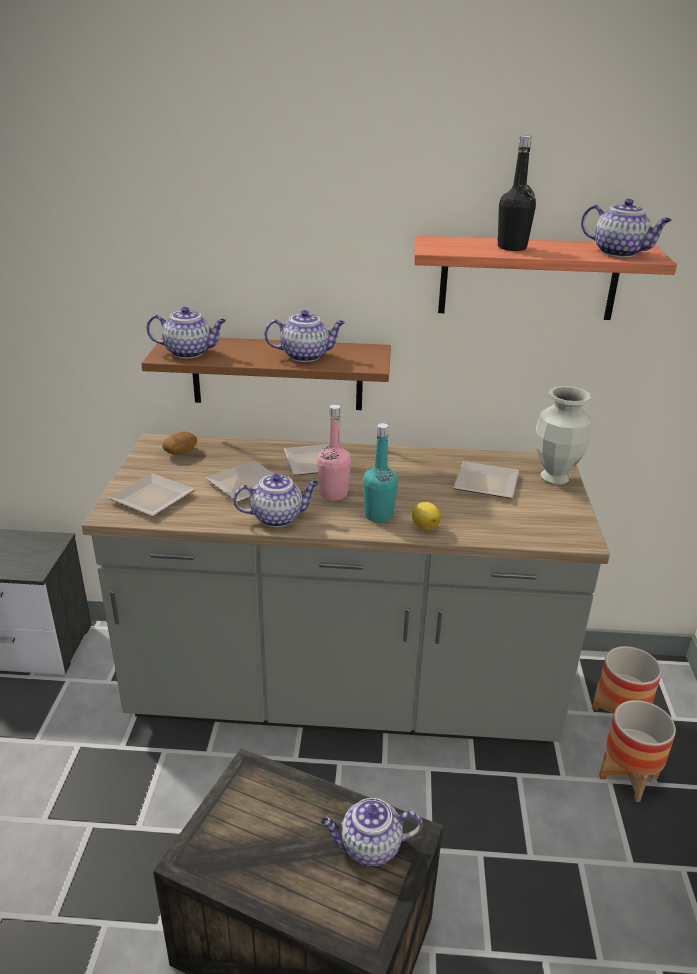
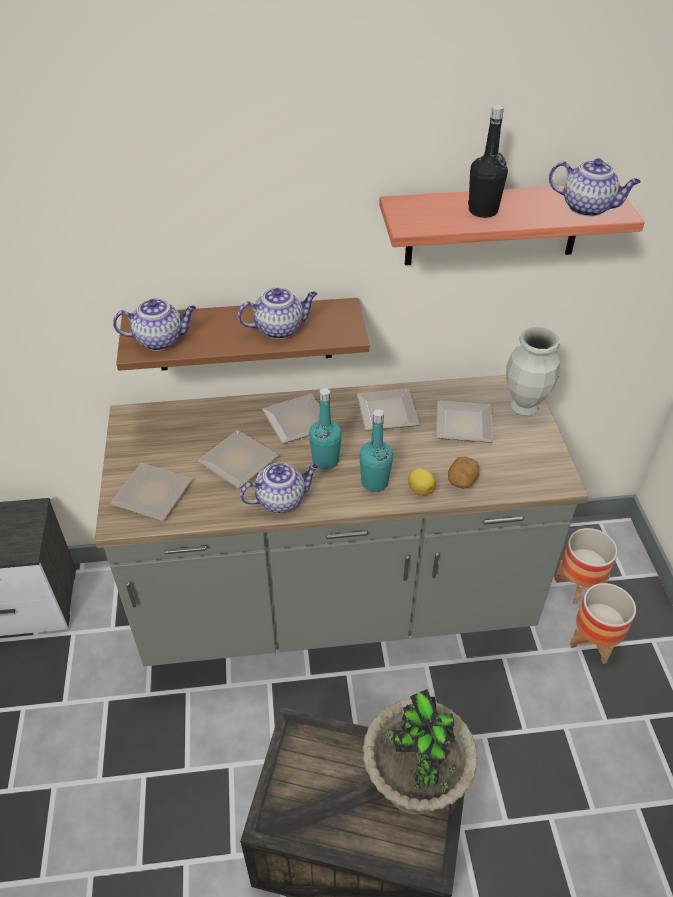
camera: 10 degrees left, 15 degrees up
potato [162,431,197,455] -> potato moved to [448,456,479,489]
pink bottle [317,405,351,501] -> turquoise bottle [309,388,342,470]
teapot [321,798,423,867] -> potted plant [363,689,478,815]
none -> plate [357,389,420,431]

